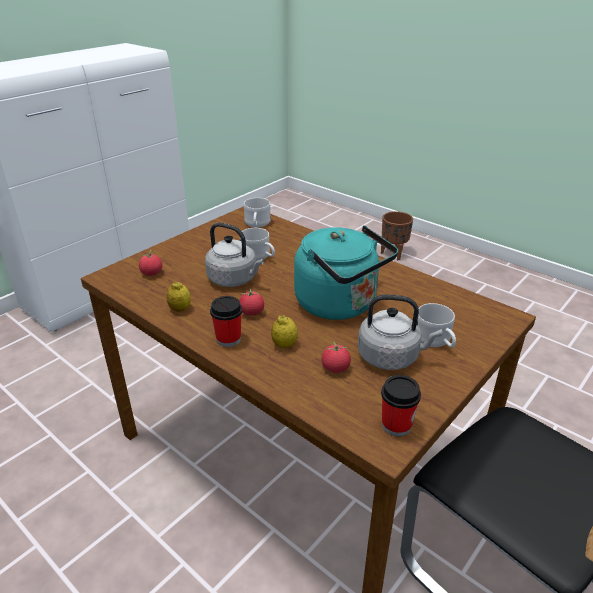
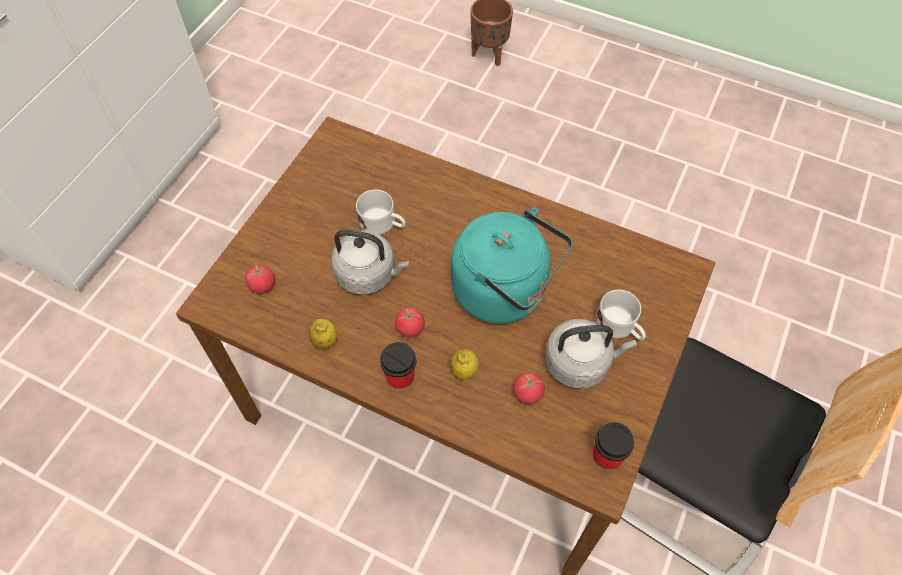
camera: 15 degrees left, 25 degrees up
white mug [244,198,271,227] -> none

